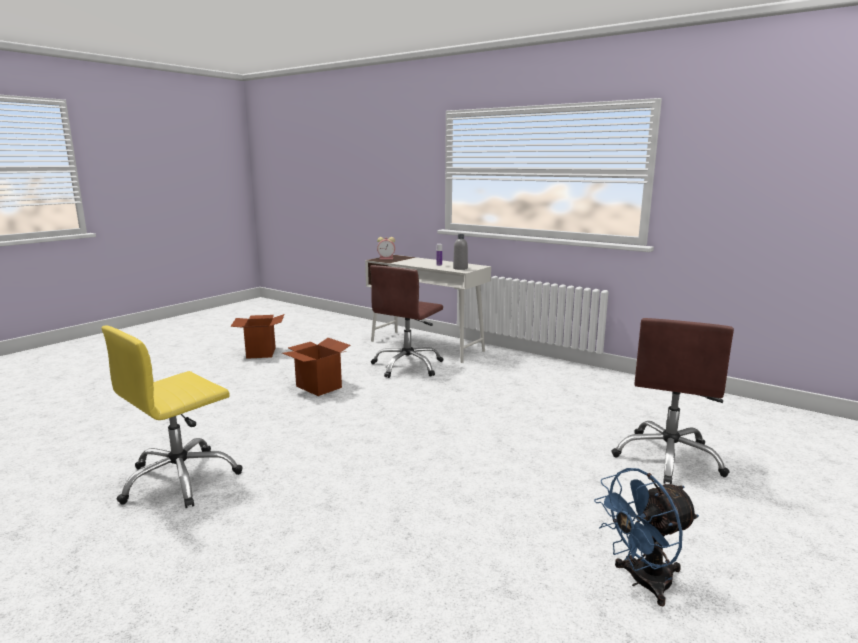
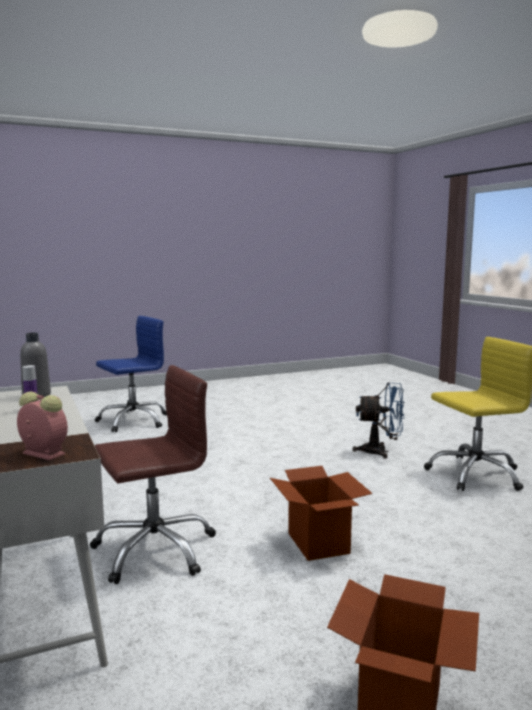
camera: 150 degrees left, 5 degrees down
blue fan [594,468,699,606] -> blue fan moved to [353,382,404,459]
brown office chair [612,318,734,485] -> blue office chair [95,316,167,432]

